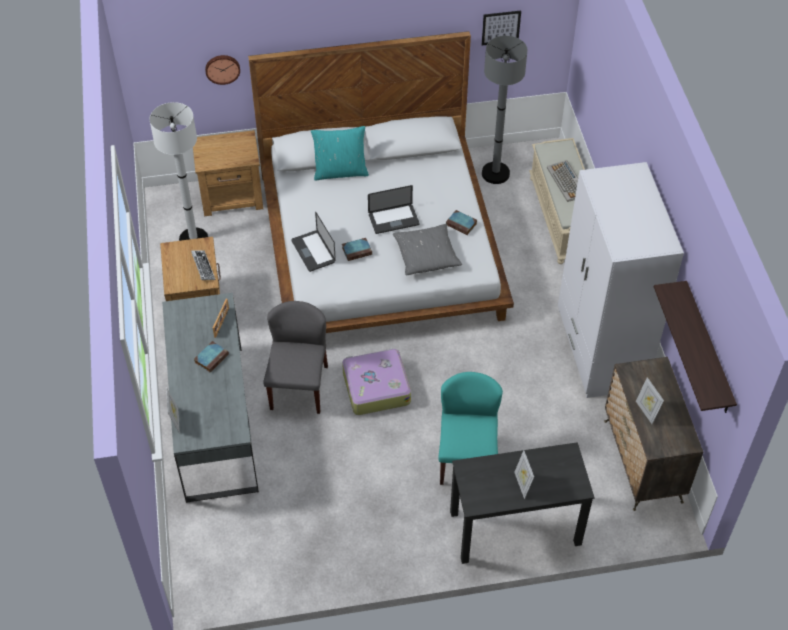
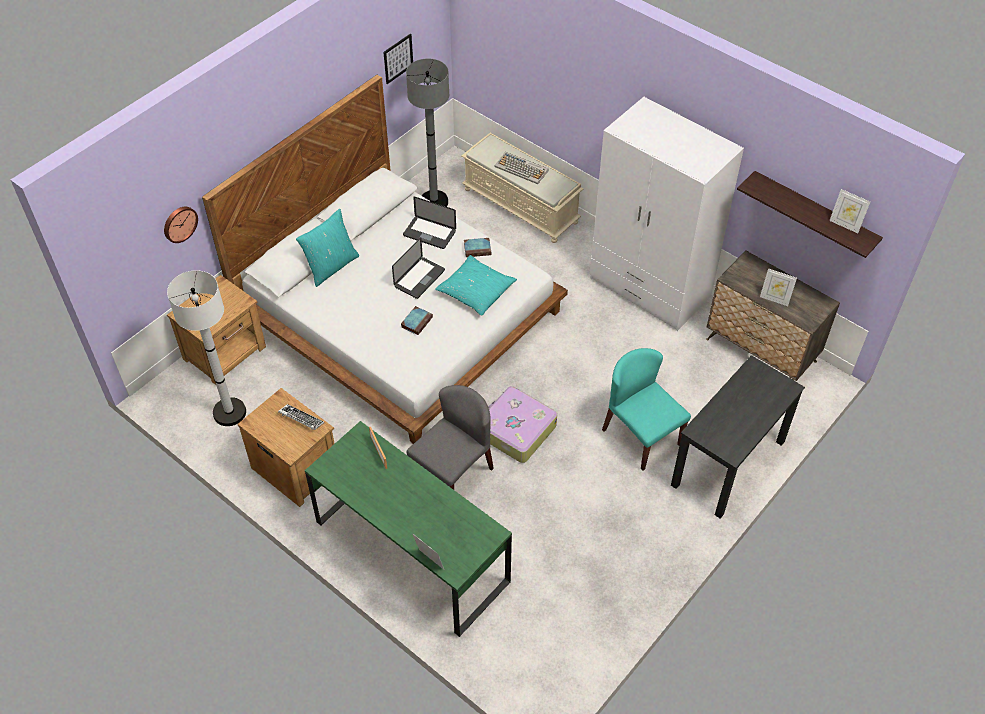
camera: 40 degrees left, 0 degrees up
grey desk [162,293,259,503] -> green desk [305,421,512,637]
book [194,341,229,372] -> none
grey chair [263,301,328,414] -> grey chair turned 75 degrees clockwise [406,385,494,490]
laptop [291,211,336,272] -> laptop moved to [403,197,456,249]
grey pillow [393,224,462,275] -> turquoise pillow [435,255,517,315]
picture frame [514,450,534,499] -> picture frame moved to [829,189,870,233]

